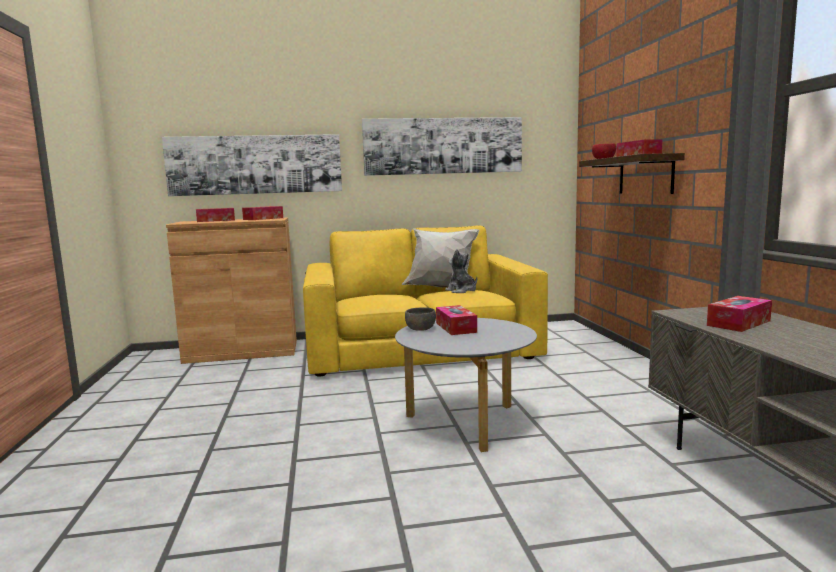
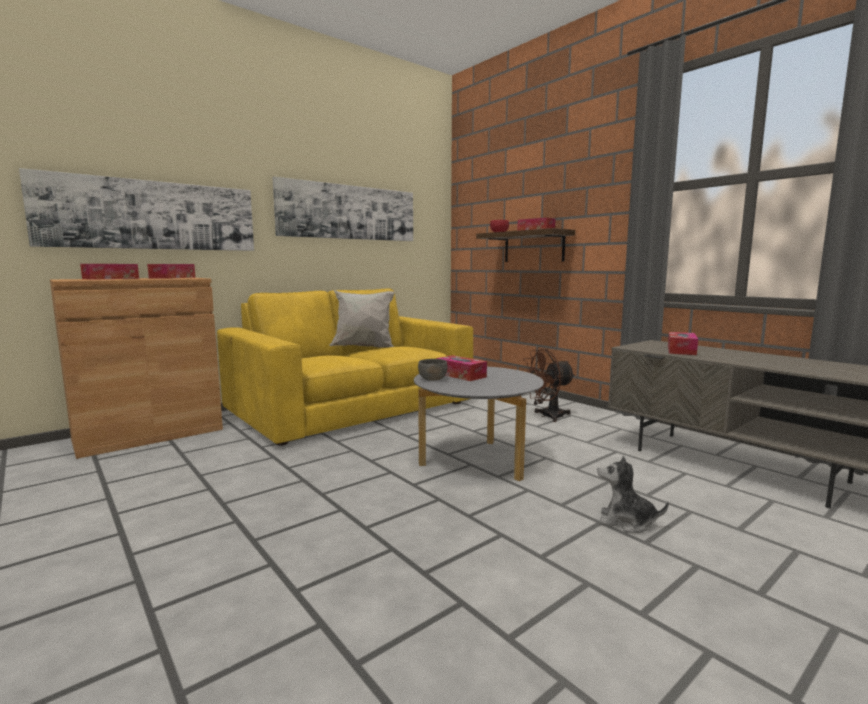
camera: 30 degrees left, 0 degrees up
plush toy [445,249,477,293] -> plush toy moved to [597,456,669,533]
none -> brown fan [523,349,575,422]

